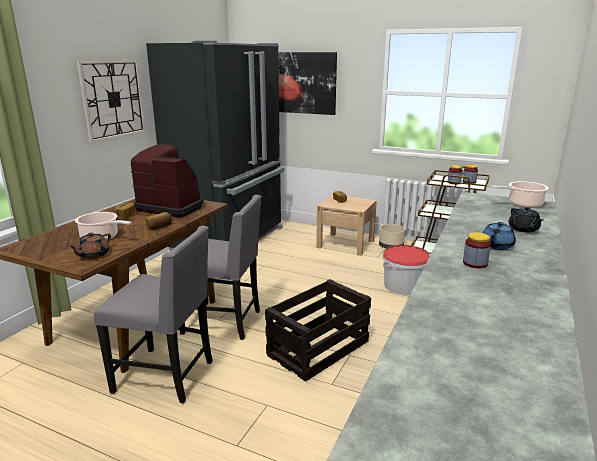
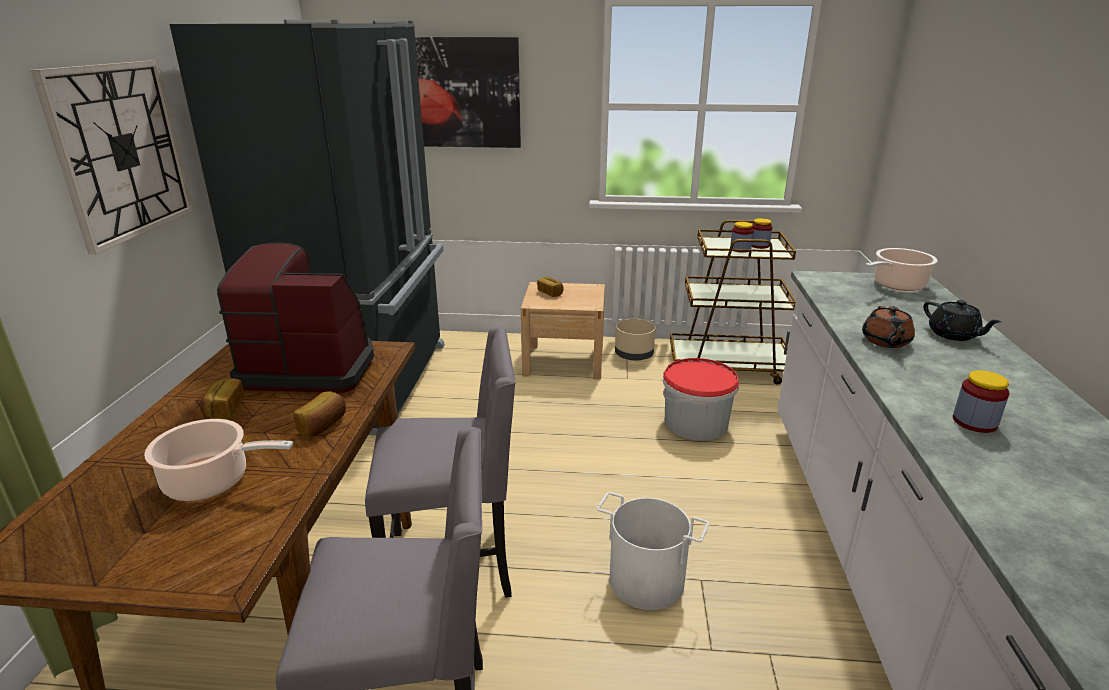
camera: 20 degrees left, 5 degrees up
brown teapot [68,232,111,259] -> brown teapot moved to [862,306,915,348]
crate [265,279,371,382] -> white bucket [597,492,709,610]
blue teapot [482,222,516,250] -> none

